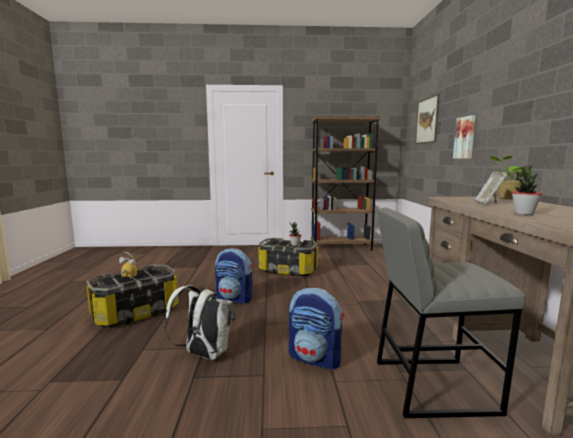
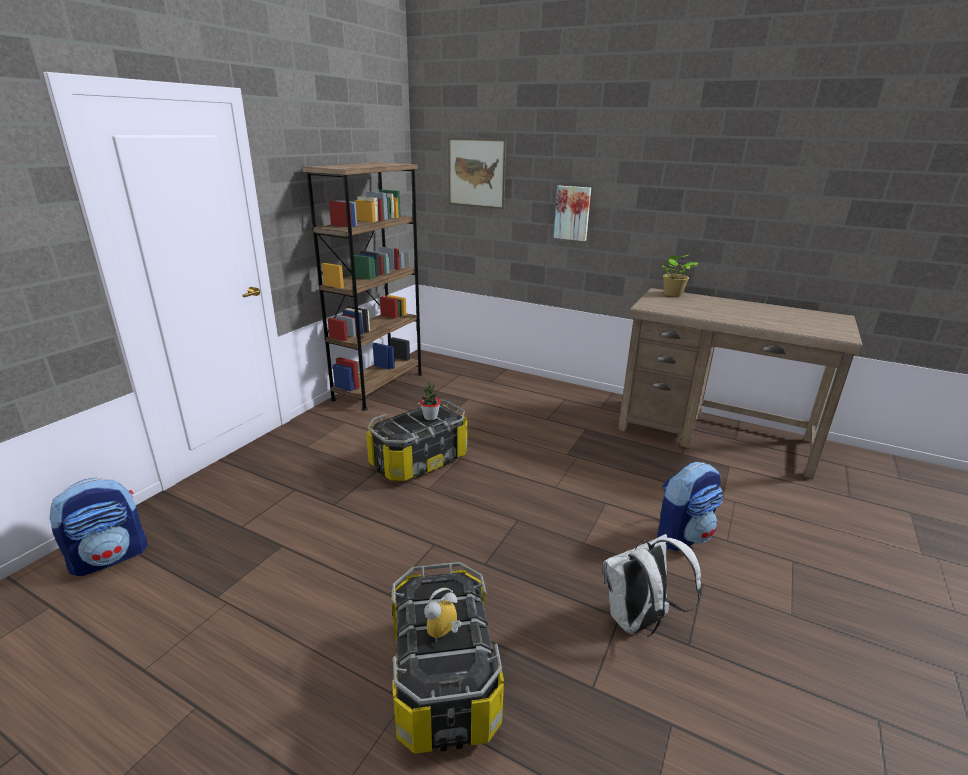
camera: 60 degrees left, 15 degrees up
backpack [215,248,253,304] -> backpack moved to [49,478,148,576]
grey stool [377,208,526,418] -> none
picture frame [475,172,507,204] -> none
potted plant [512,165,542,215] -> none

